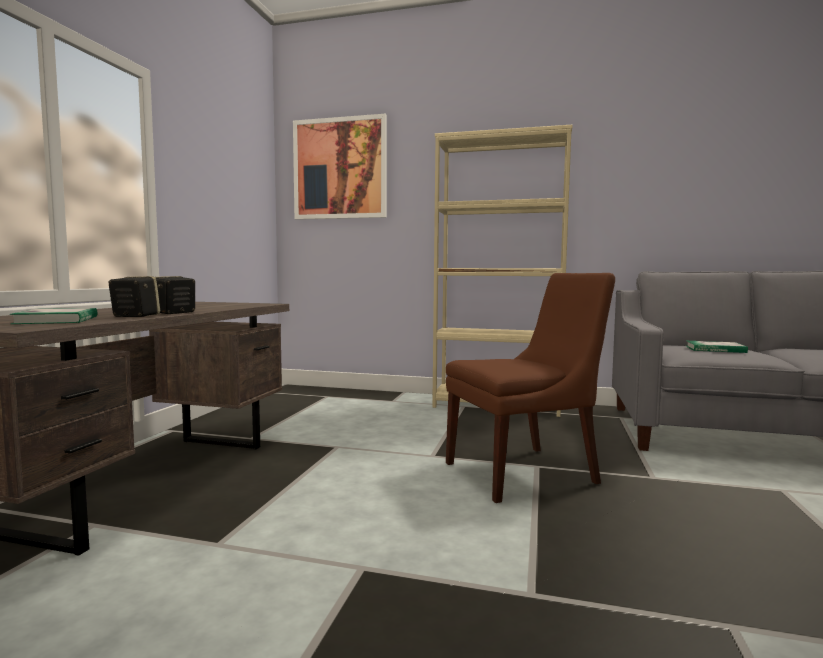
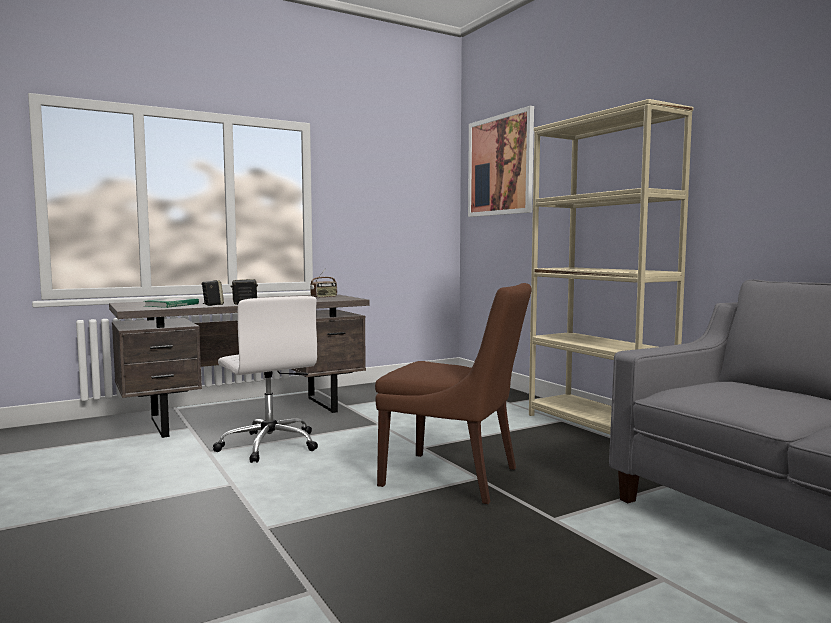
camera: 45 degrees right, 0 degrees up
book [686,341,748,353] -> none
none -> white office chair [213,296,318,463]
none -> radio [310,271,337,298]

